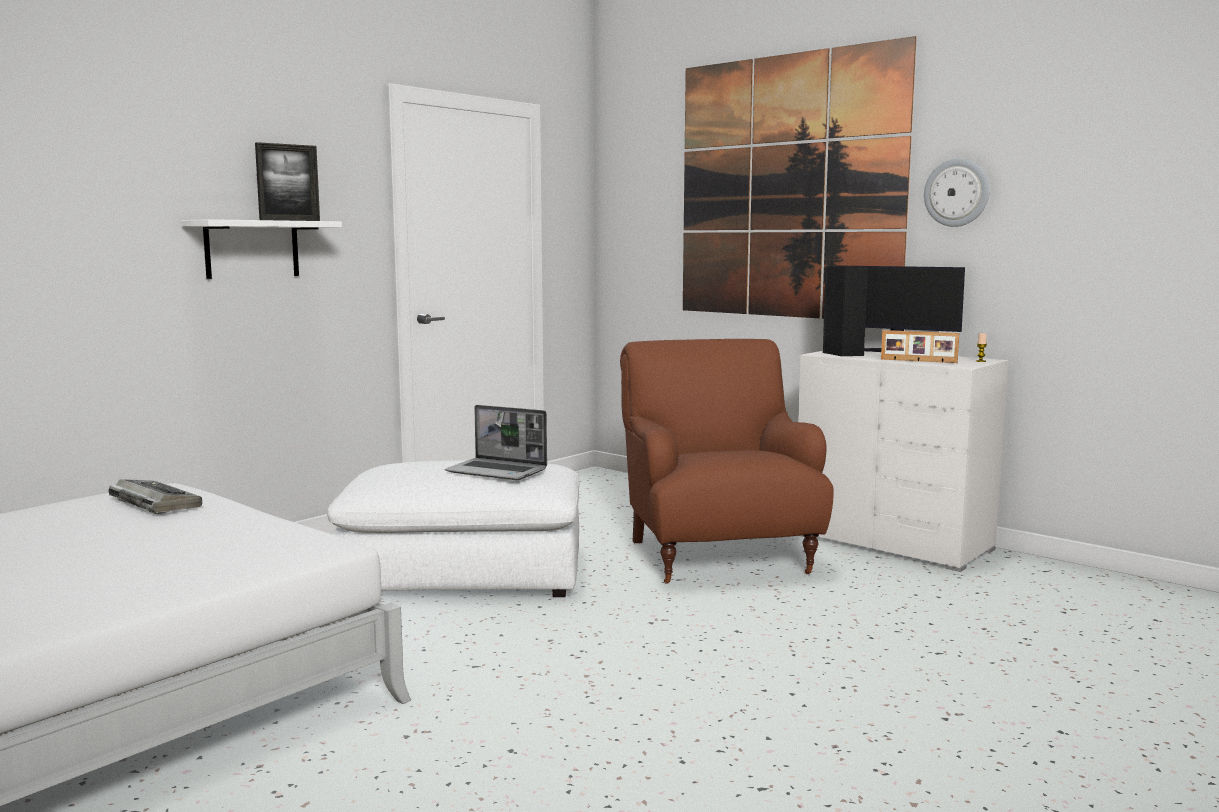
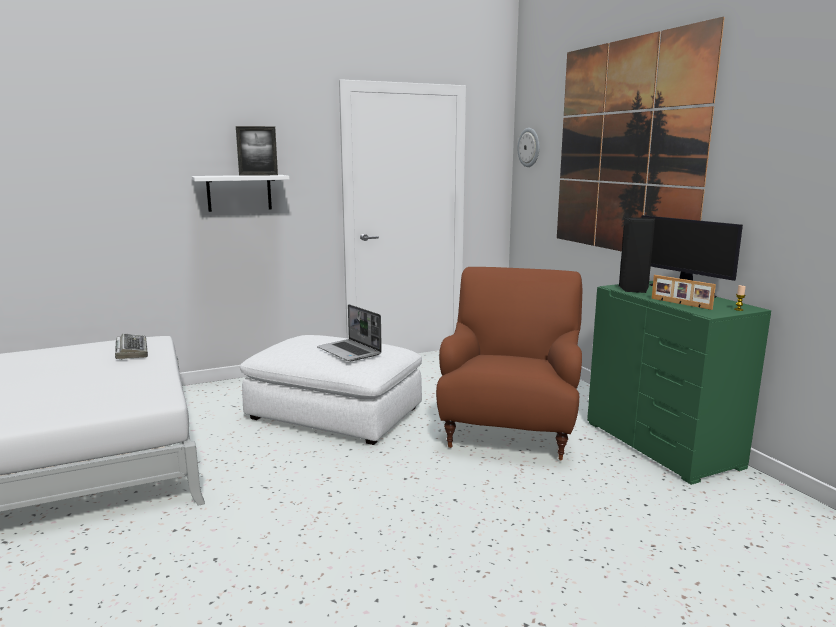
camera: 25 degrees right, 5 degrees up
white dresser [798,351,1009,572] -> green dresser [587,281,771,485]
wall clock [924,158,990,227] -> wall clock moved to [517,128,539,167]

